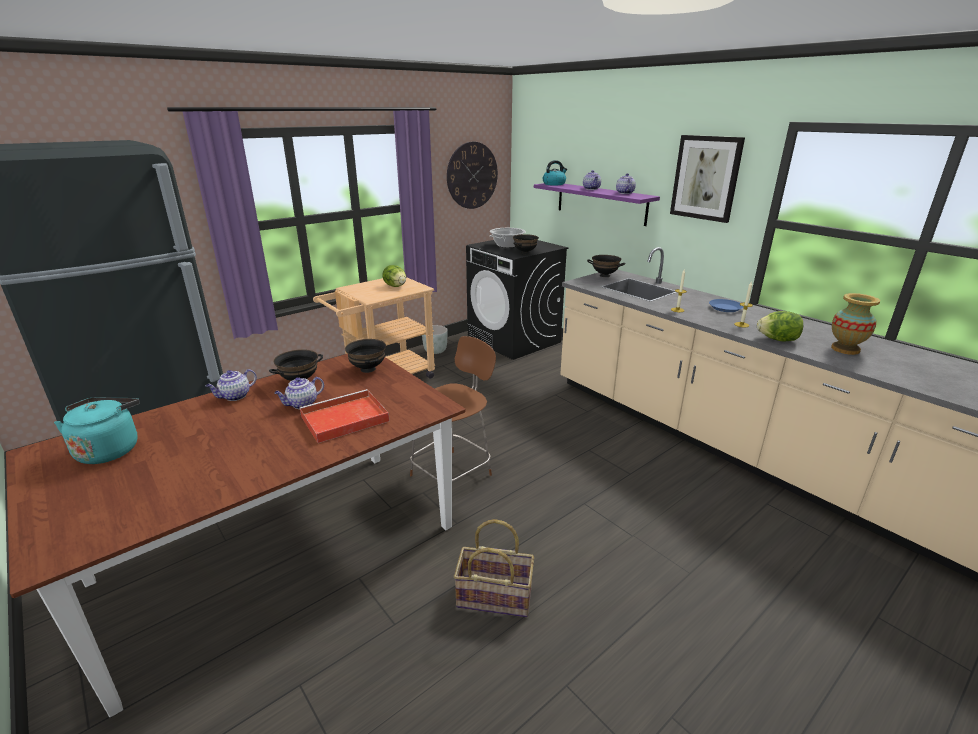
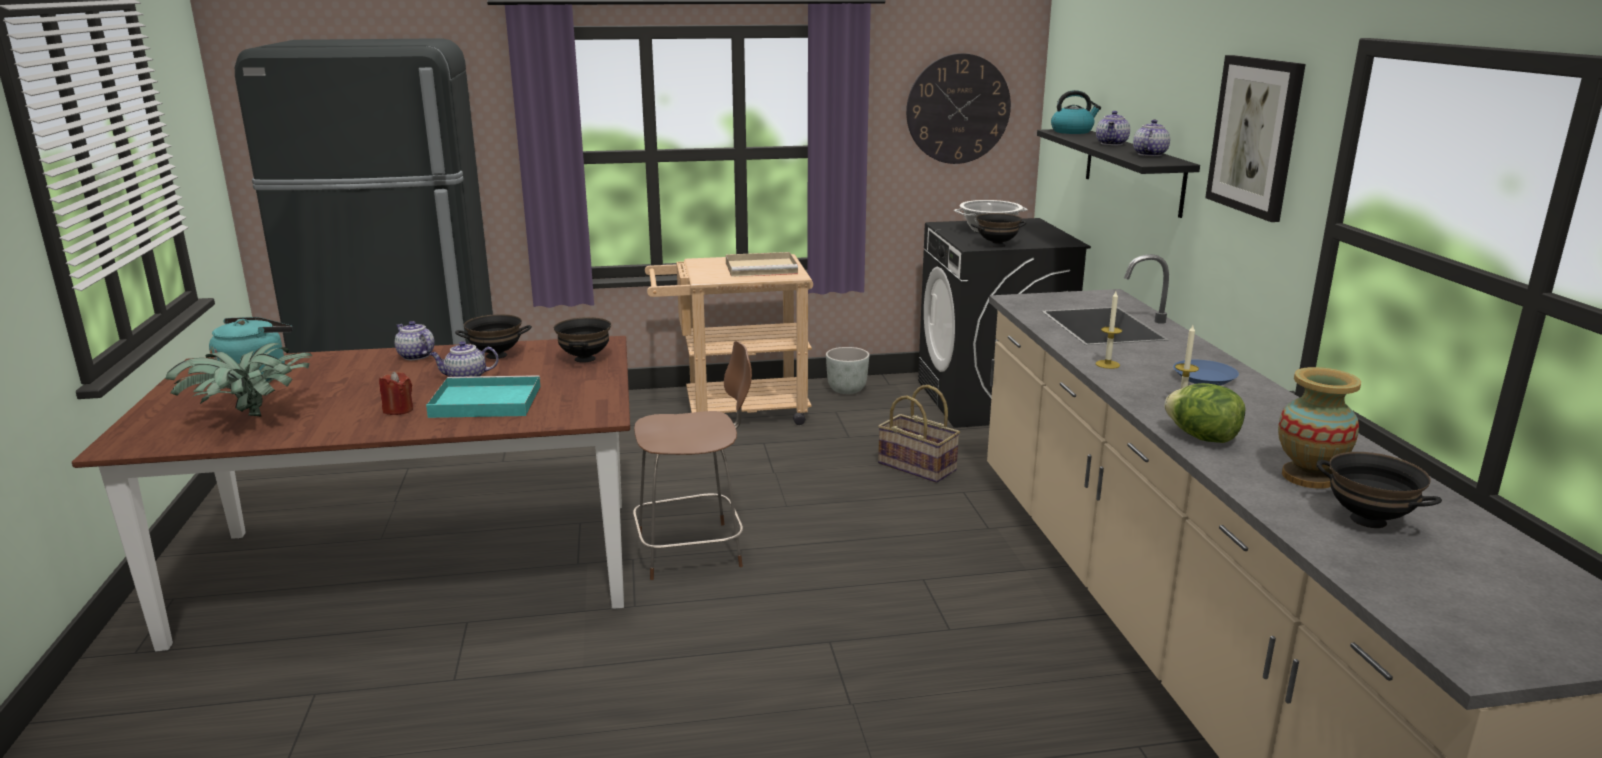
camera: 30 degrees right, 5 degrees down
teapot [206,369,257,401] -> teapot turned 60 degrees clockwise [395,321,435,360]
red tray [300,389,389,443] -> turquoise tray [426,375,541,418]
lettuce [382,265,406,287] -> beige tray [726,252,798,277]
basket [454,519,534,617] -> basket moved to [878,385,960,483]
purple shelf [534,183,660,226] -> black shelf [1037,129,1200,218]
black bowl [587,255,626,277] -> black bowl moved to [1317,452,1442,528]
none -> potted plant [165,343,312,417]
none -> red candle [379,371,413,415]

